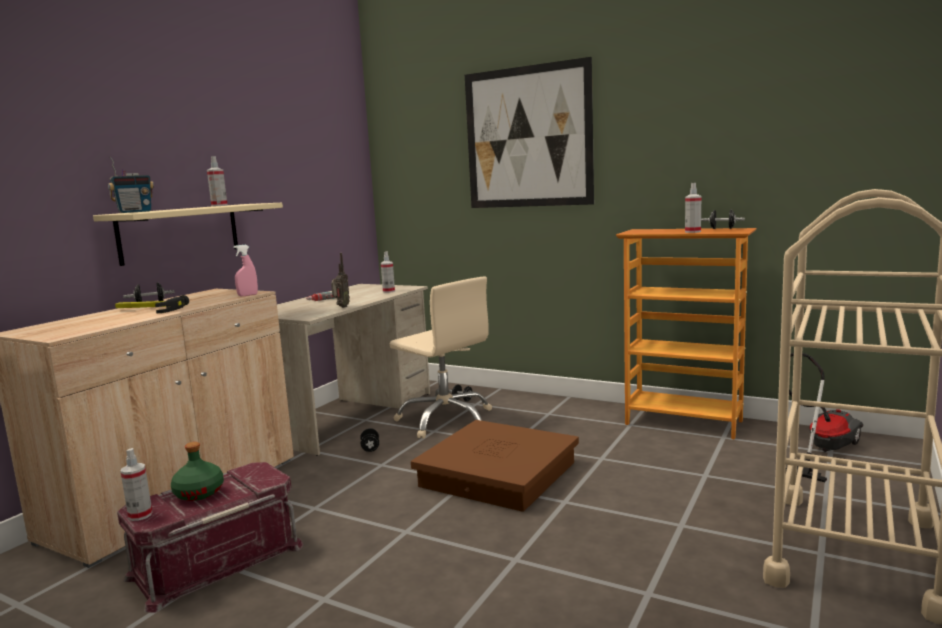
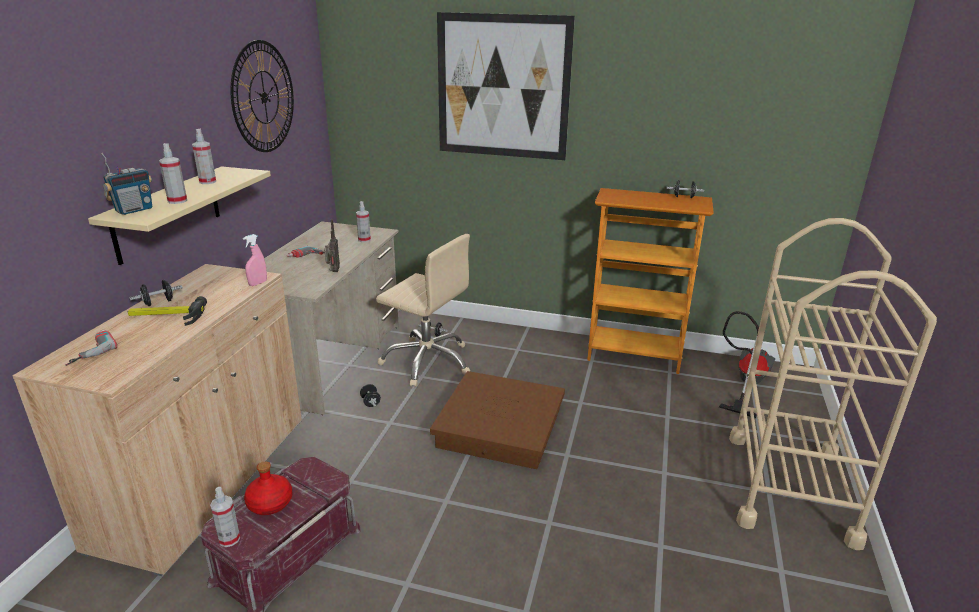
camera: 15 degrees left, 15 degrees up
green bottle [171,442,224,501] -> red bottle [244,461,292,515]
spray bottle [685,183,701,233] -> spray bottle moved to [159,143,187,204]
none -> power drill [65,329,117,366]
none -> wall clock [231,40,294,152]

